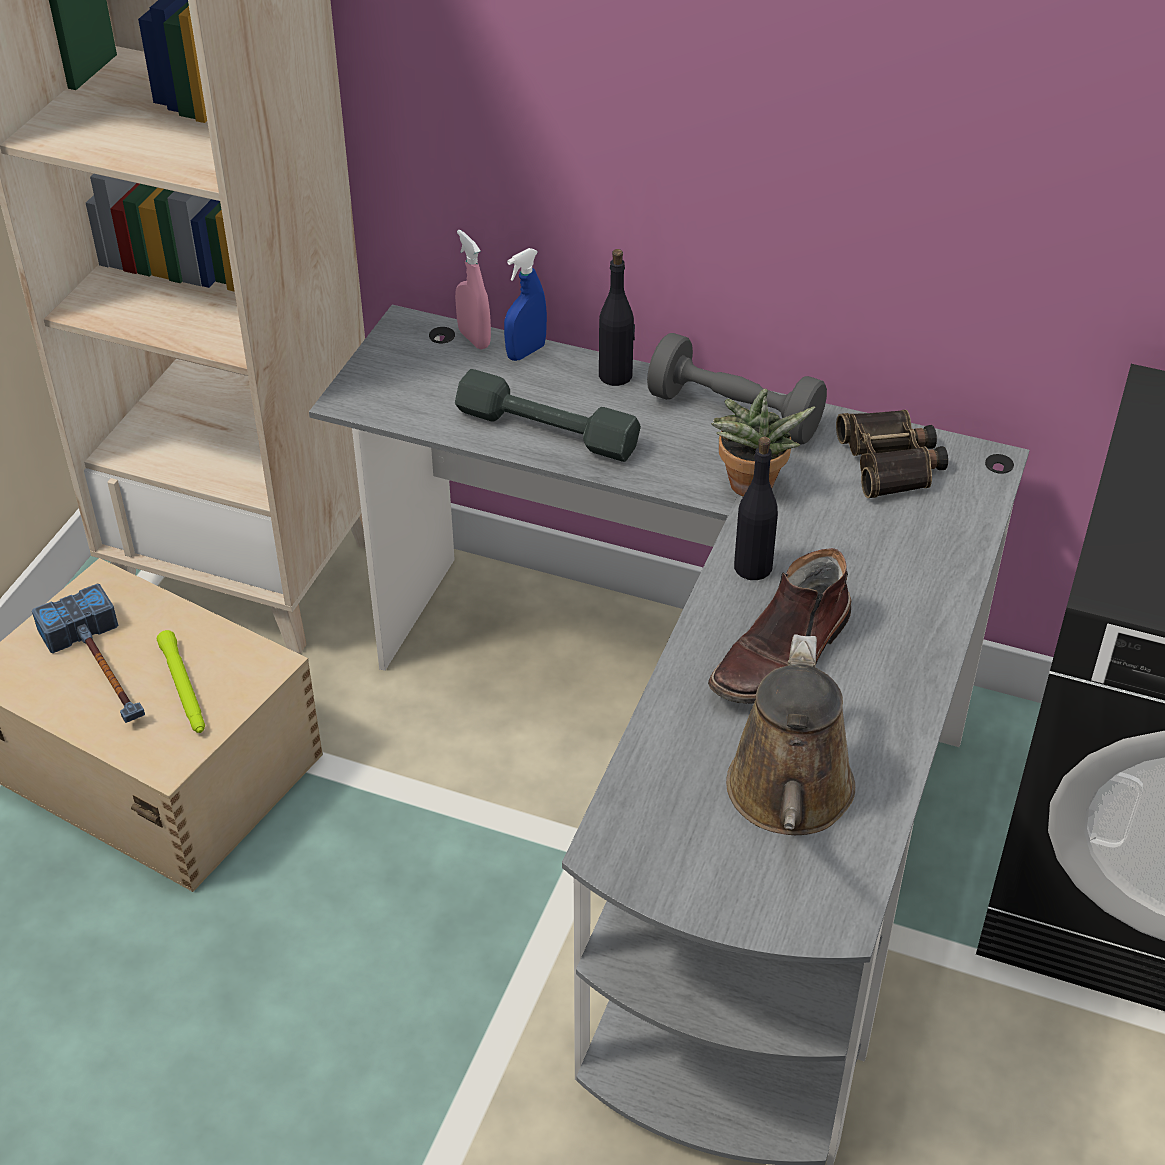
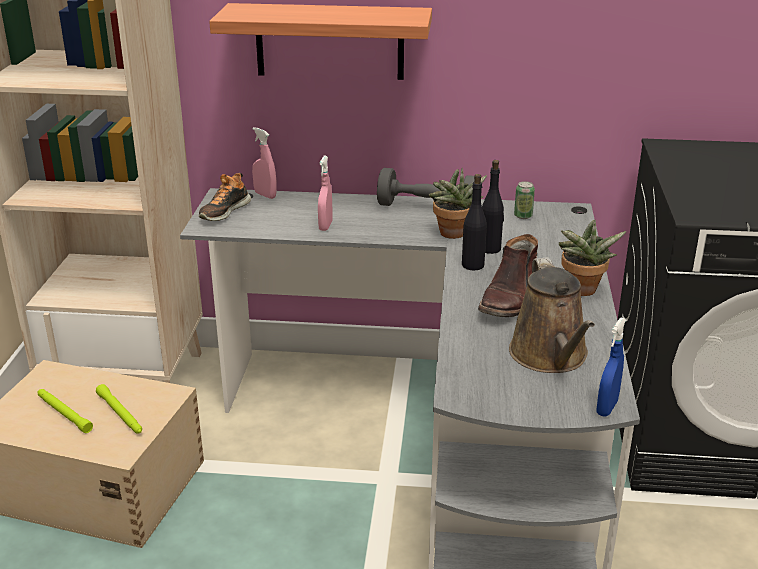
camera: 15 degrees left, 15 degrees down
hammer [32,584,145,723] -> green flashlight [38,389,93,433]
grey dumbbell [455,369,641,462] -> pink spray bottle [318,156,333,231]
blue spray bottle [504,248,547,361] -> blue spray bottle moved to [597,317,626,417]
black bottle [599,249,635,386] -> black bottle moved to [482,160,504,254]
binoculars [836,410,948,498] -> can [514,181,535,219]
none -> shoe [199,173,251,221]
none -> shelf [209,3,432,80]
none -> potted plant [558,220,627,296]

